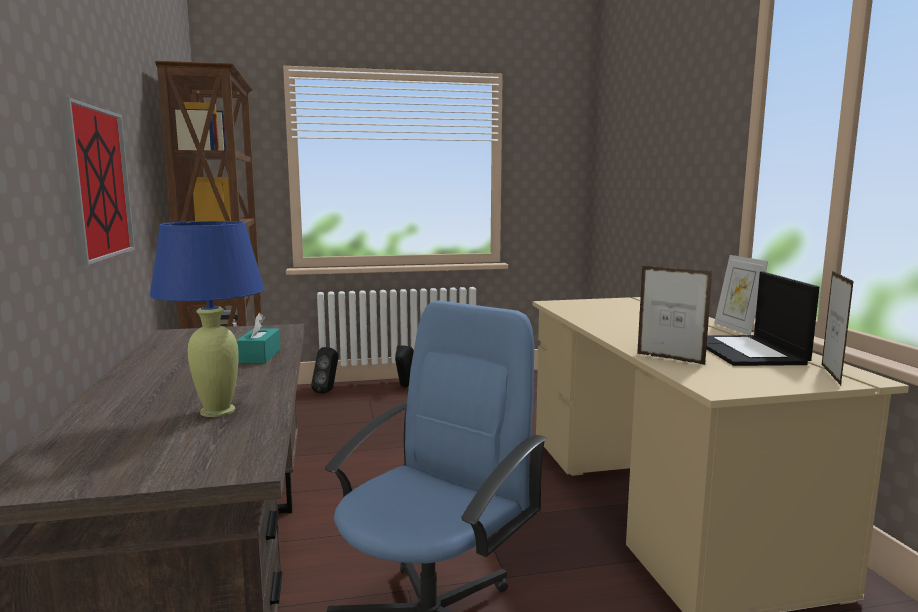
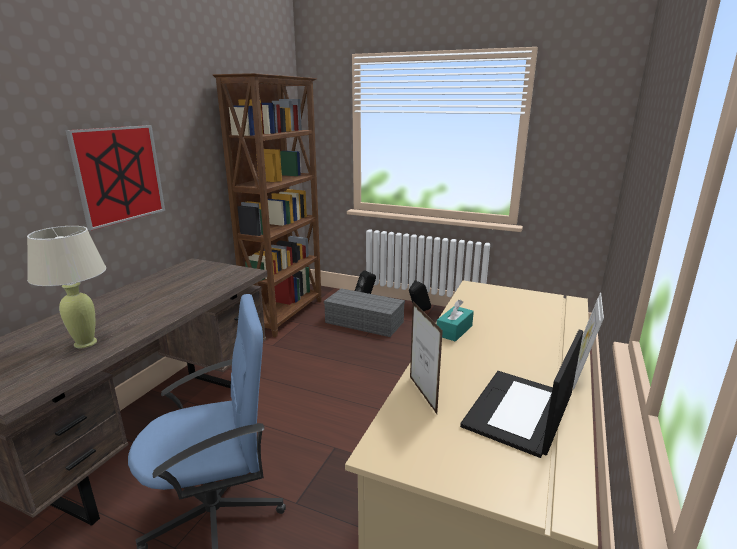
camera: 35 degrees right, 10 degrees up
blue table lamp [150,221,264,417] -> beige table lamp [27,226,106,348]
turquoise tissue box [236,313,281,364] -> turquoise tissue box moved to [437,300,474,342]
picture frame [822,271,854,386] -> none
none -> grey storage box [324,288,405,337]

